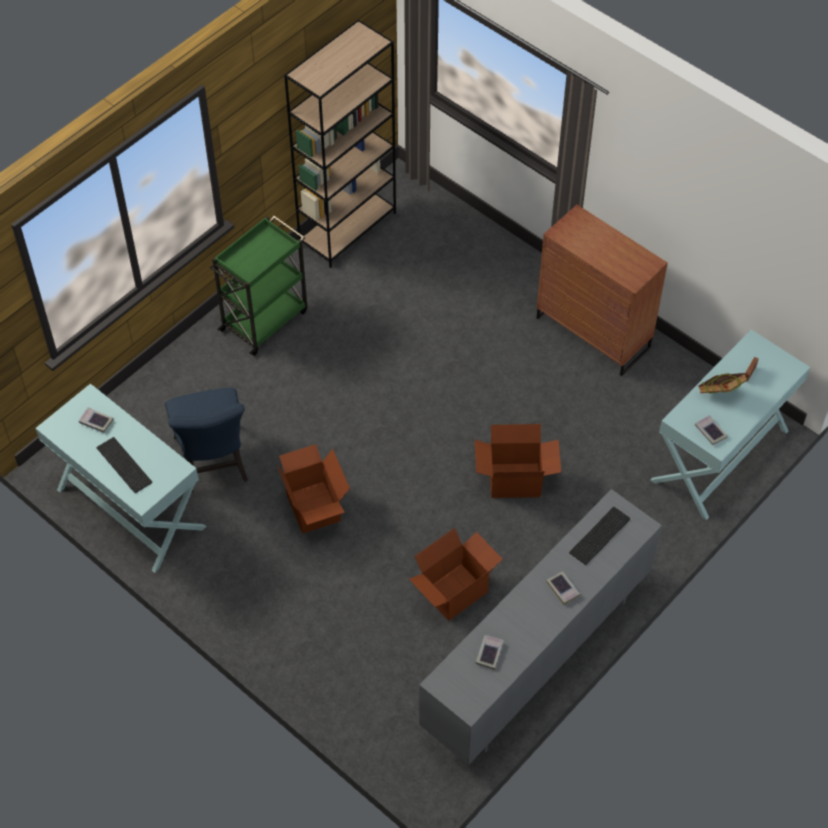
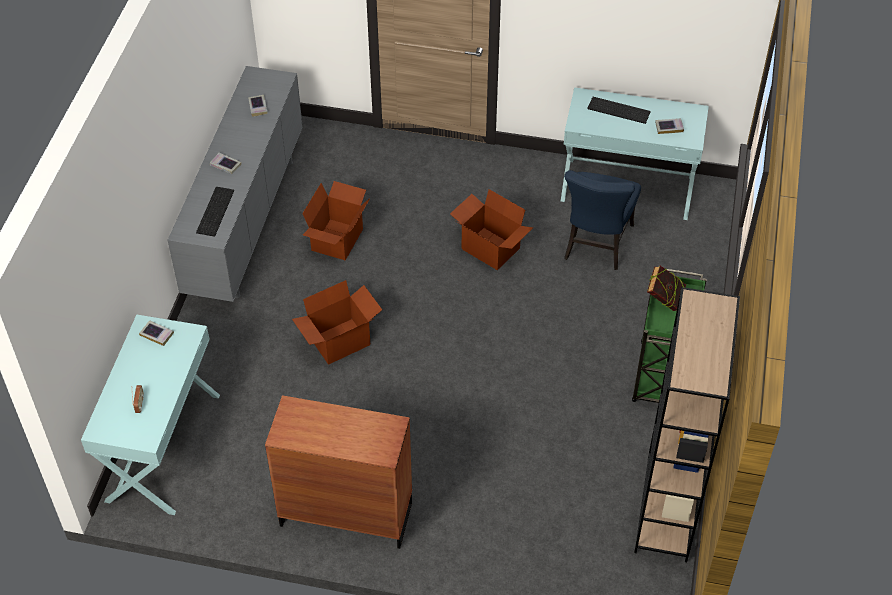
camera: 150 degrees right, 5 degrees down
blue chair [165,388,248,493] -> blue chair turned 120 degrees counterclockwise [564,170,641,270]
book [698,373,748,393] -> book moved to [647,266,686,311]

